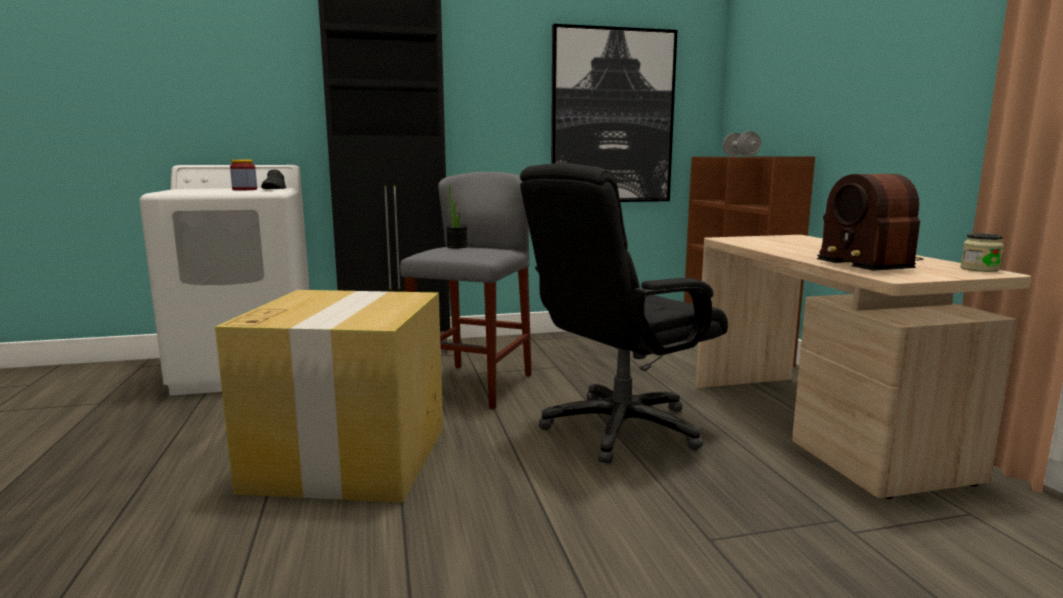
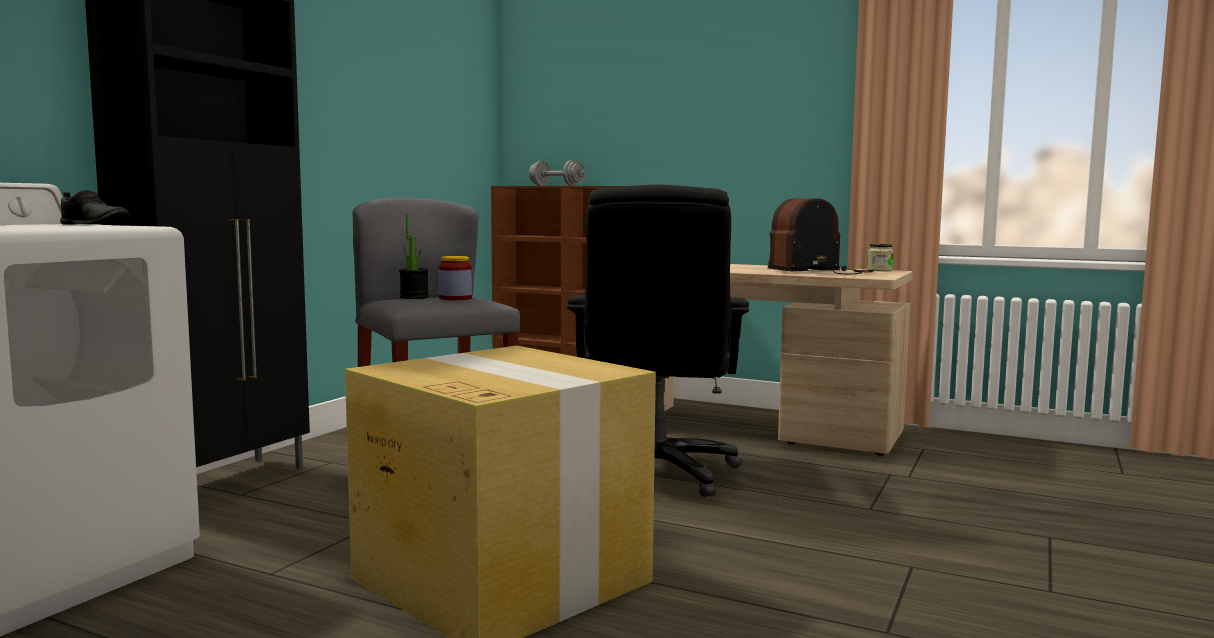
camera: 50 degrees left, 5 degrees down
jar [230,160,257,190] -> jar moved to [438,256,472,300]
picture [551,24,677,202] -> none
radio [817,174,924,271] -> radio turned 135 degrees clockwise [767,198,873,274]

